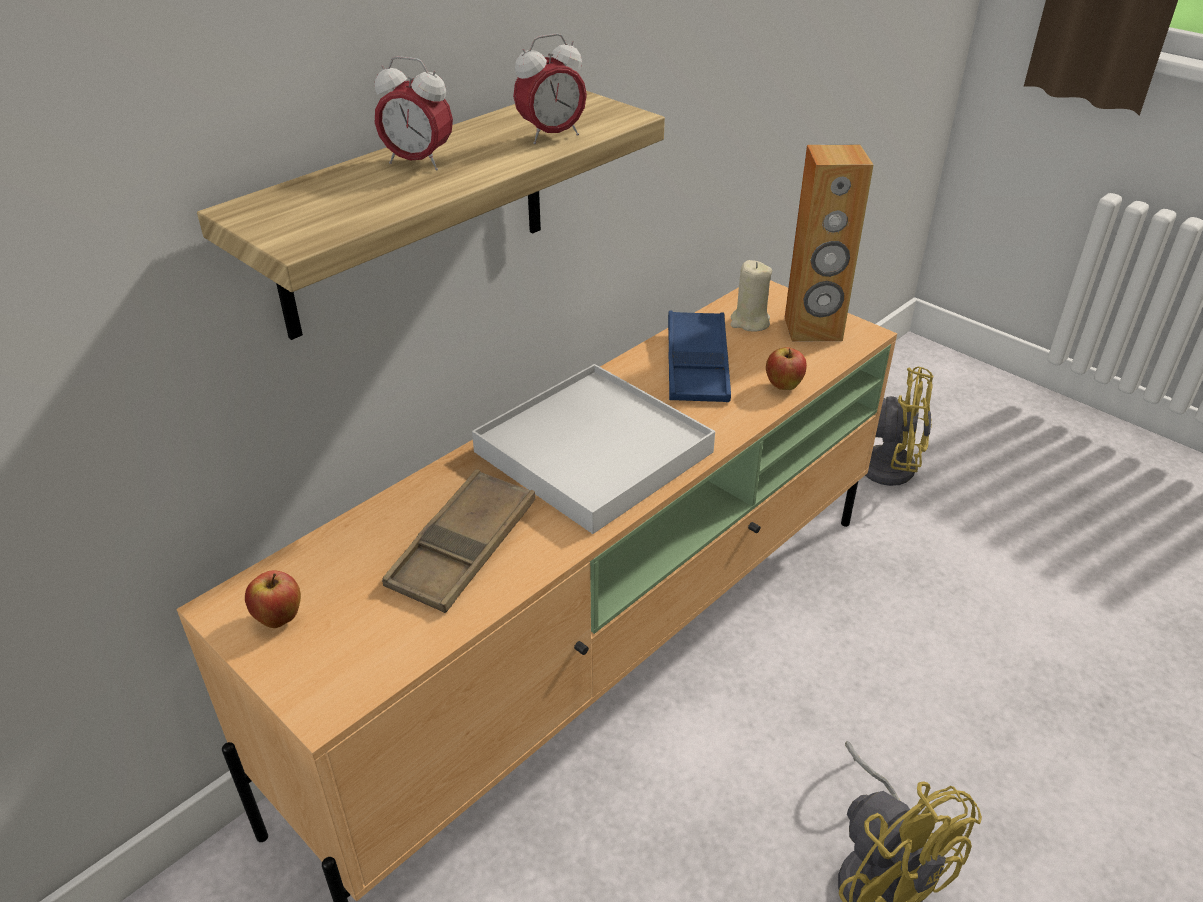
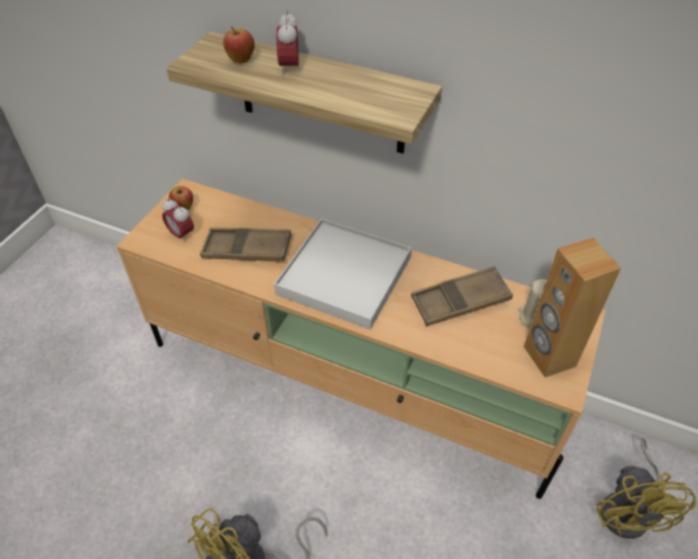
camera: 70 degrees right, 10 degrees up
alarm clock [513,33,587,144] -> alarm clock moved to [162,198,194,243]
blue tray [668,311,731,402] -> brown tray [411,266,513,326]
apple [766,347,807,390] -> apple moved to [223,26,255,63]

